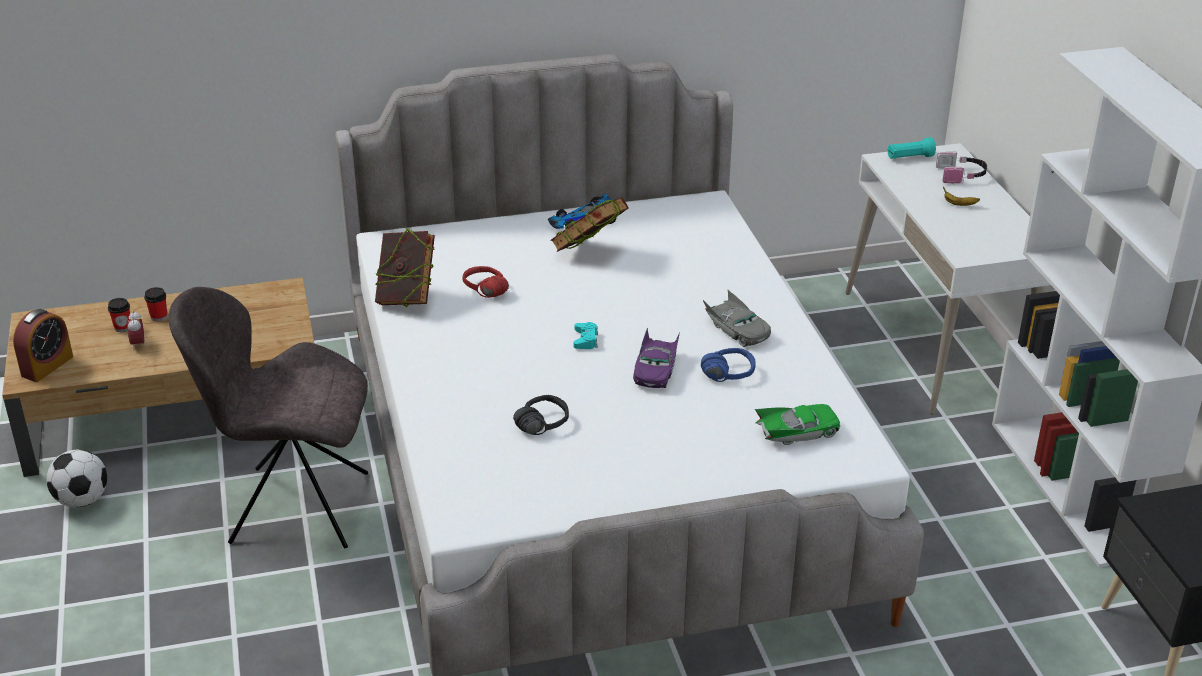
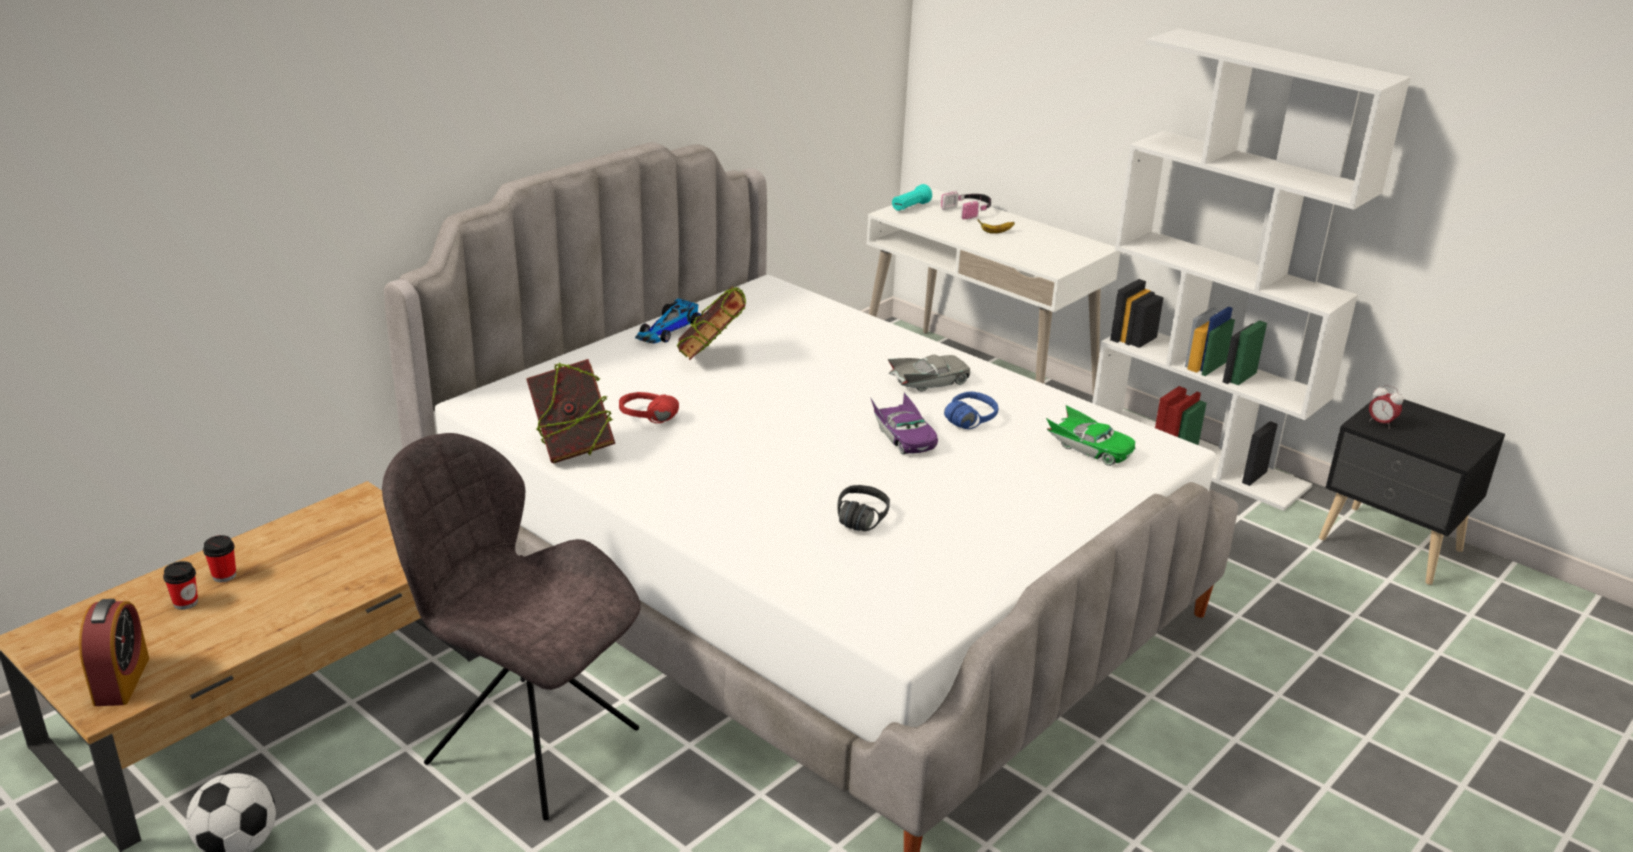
camera: 35 degrees left, 5 degrees down
alarm clock [127,311,144,348] -> alarm clock moved to [1369,385,1403,429]
grey chair [168,287,368,548] -> grey chair turned 60 degrees clockwise [382,433,641,820]
turquoise game controller [574,322,598,349] -> none
grey toy car [703,290,771,347] -> grey toy car turned 45 degrees counterclockwise [888,355,971,392]
green toy car [755,404,840,445] -> green toy car turned 90 degrees clockwise [1046,405,1135,466]

